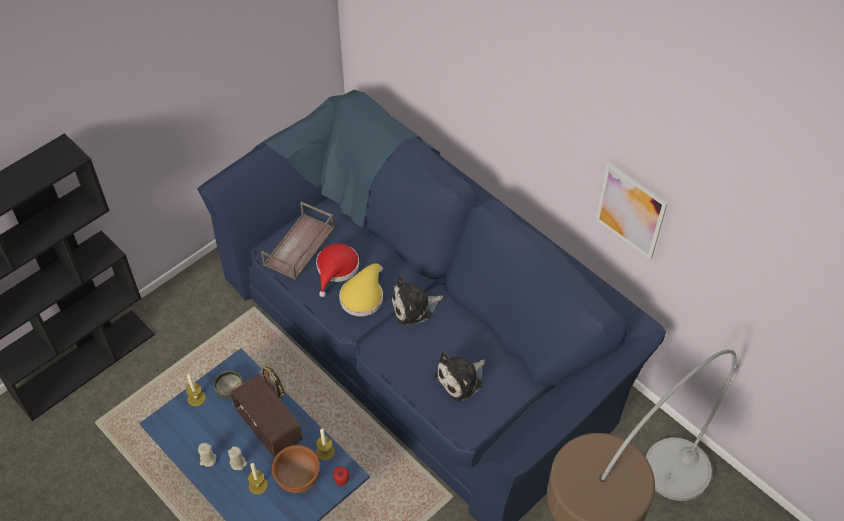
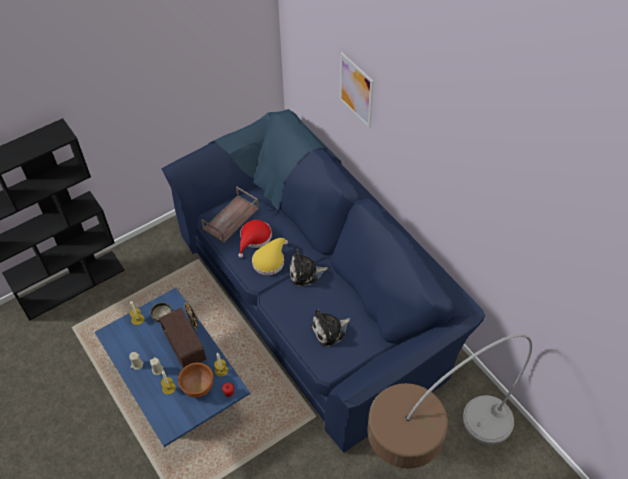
camera: 10 degrees right, 0 degrees up
picture [596,162,668,260] -> picture moved to [340,52,373,128]

